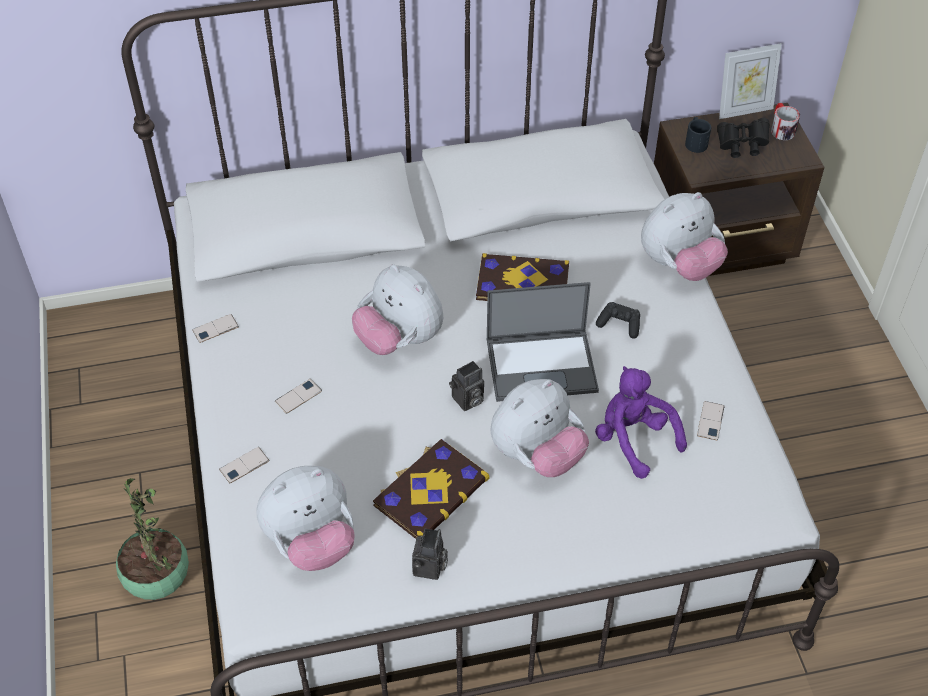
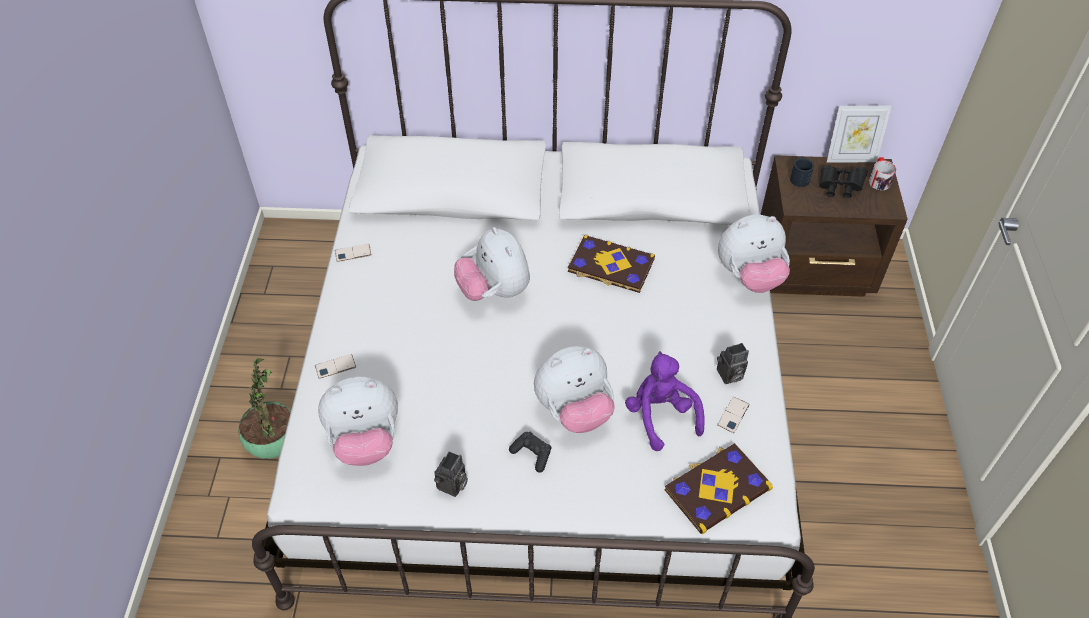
camera: 15 degrees right, 0 degrees up
phone [275,379,322,414] -> none
book [373,439,490,539] -> book moved to [664,443,773,534]
camera [449,361,484,411] -> camera moved to [717,343,749,384]
laptop [487,282,599,402] -> none
black game controller [596,302,640,339] -> black game controller moved to [509,432,551,473]

